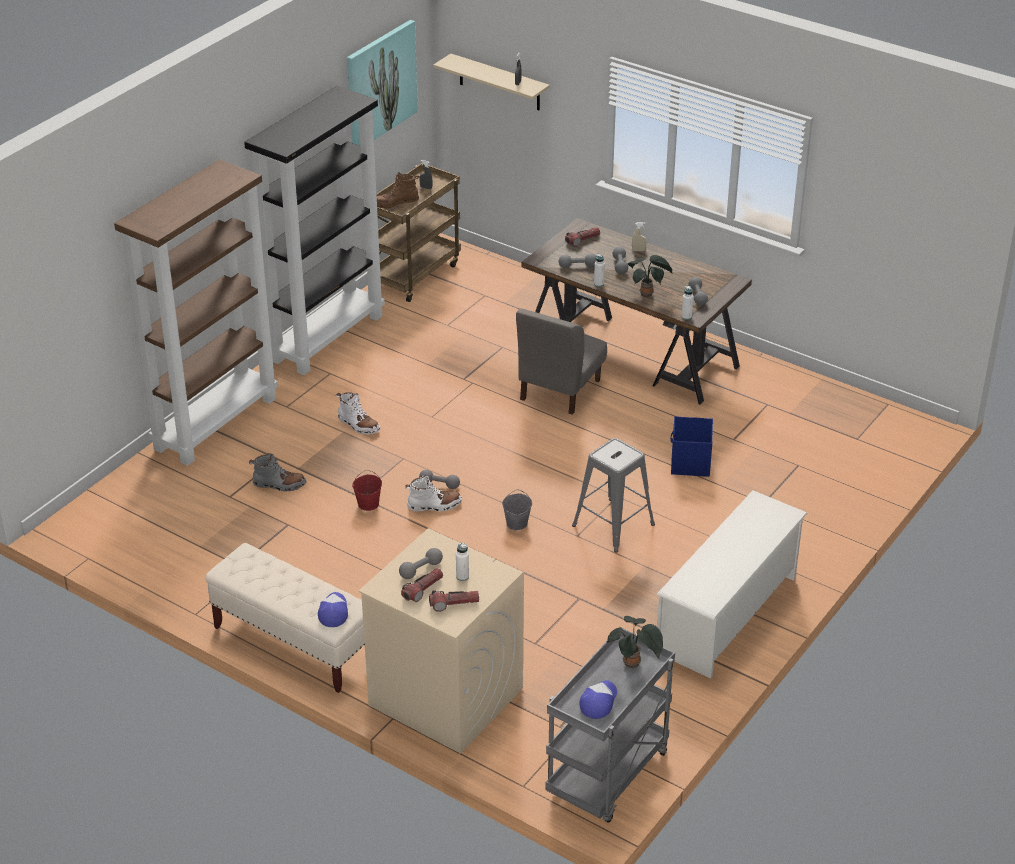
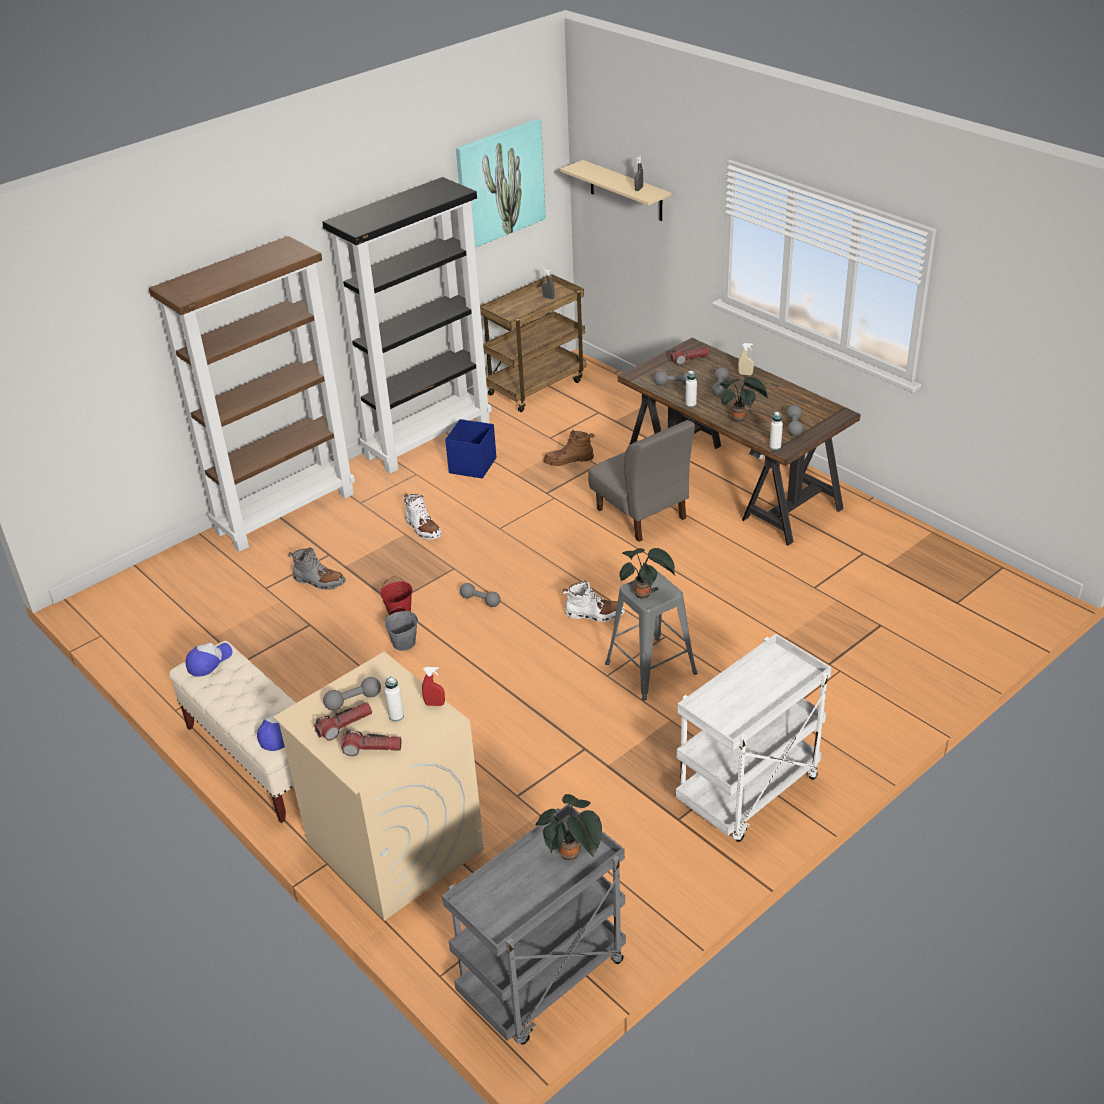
camera: 15 degrees right, 0 degrees up
brown boot [377,172,419,209] -> brown boot moved to [543,430,595,466]
white boot [405,475,462,511] -> white boot moved to [563,581,625,622]
grey bucket [502,489,532,530] -> grey bucket moved to [385,607,418,651]
grey chair [516,308,607,415] -> grey chair turned 75 degrees counterclockwise [588,420,695,542]
cap [579,680,617,719] -> cap moved to [186,643,232,677]
white shoe rack [657,490,808,678] -> white cart [676,634,831,842]
blue storage box [671,416,713,477] -> blue storage box moved to [445,419,496,479]
none -> red spray bottle [422,667,445,706]
none -> potted plant [620,548,676,599]

